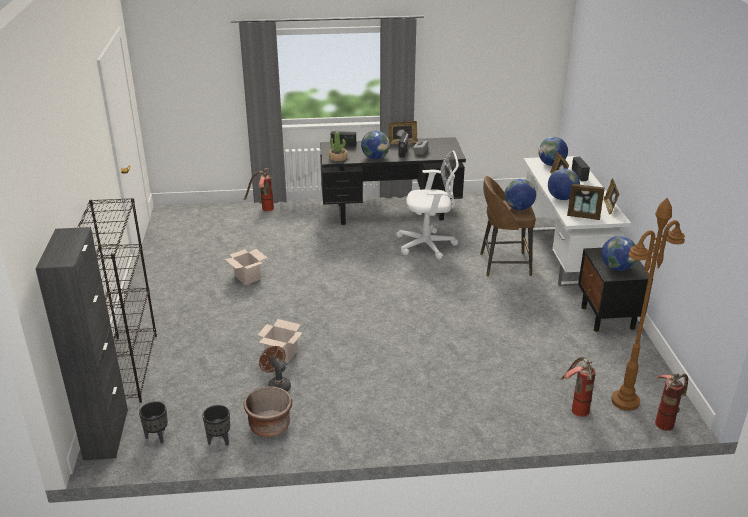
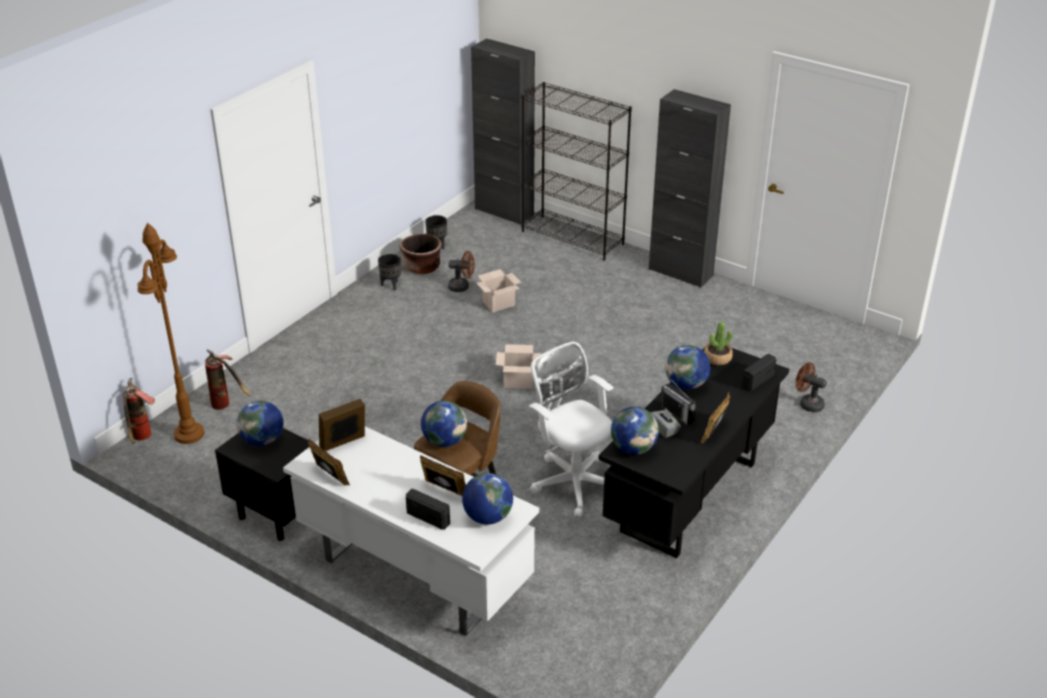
camera: 130 degrees right, 5 degrees up
black planter [139,401,168,444] -> black planter moved to [378,254,401,291]
cardboard box [225,249,267,285] -> cardboard box moved to [496,344,541,389]
fire extinguisher [244,168,274,211] -> brown fan [796,362,827,412]
white office chair [396,151,459,259] -> white office chair turned 105 degrees clockwise [529,342,613,518]
globe [548,169,580,200] -> globe moved to [611,407,659,455]
none -> black cabinet [649,89,731,288]

